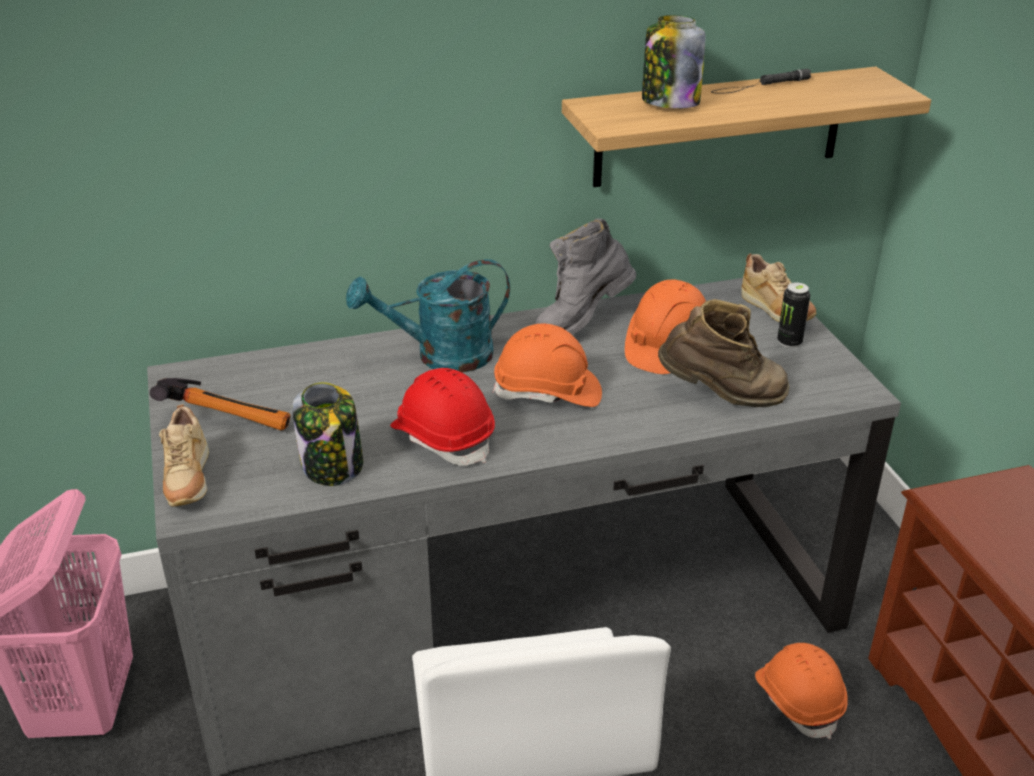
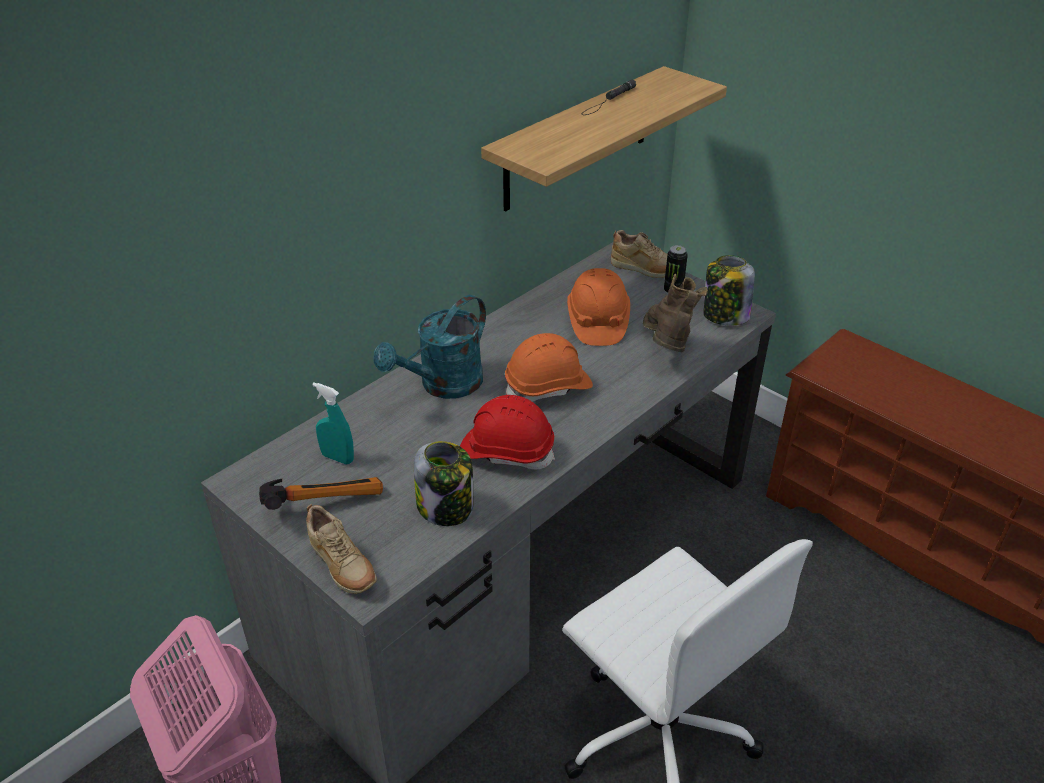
camera: 30 degrees left, 5 degrees up
grey boot [536,219,636,335] -> none
jar [642,15,705,109] -> jar moved to [703,255,755,326]
brown boot [658,299,789,407] -> brown boot turned 60 degrees counterclockwise [643,274,708,352]
orange hard hat [755,643,848,739] -> none
none -> turquoise spray bottle [312,383,354,464]

